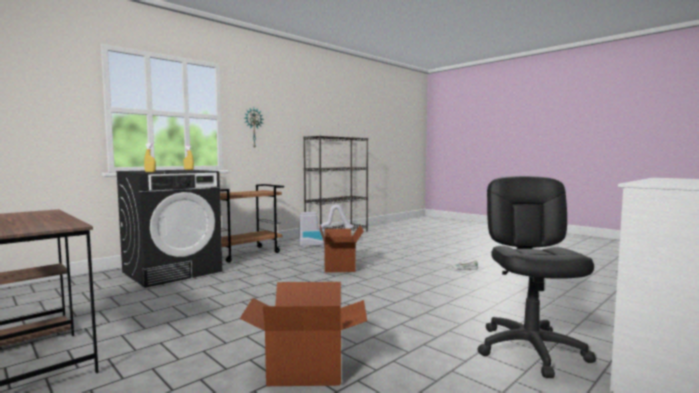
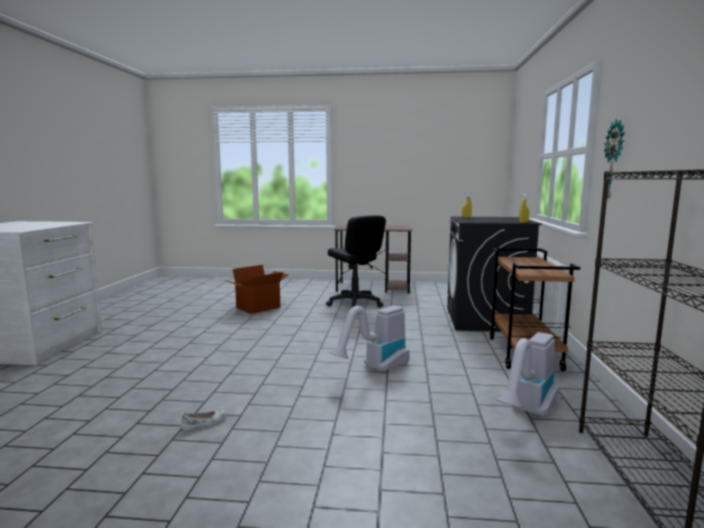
camera: 140 degrees right, 5 degrees up
cardboard box [320,225,364,273] -> vacuum cleaner [329,305,409,372]
black office chair [477,176,596,378] -> black office chair moved to [326,215,386,308]

